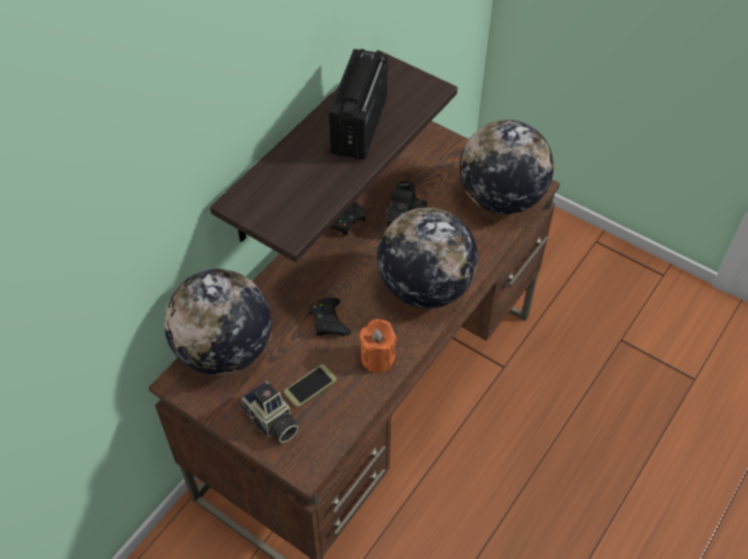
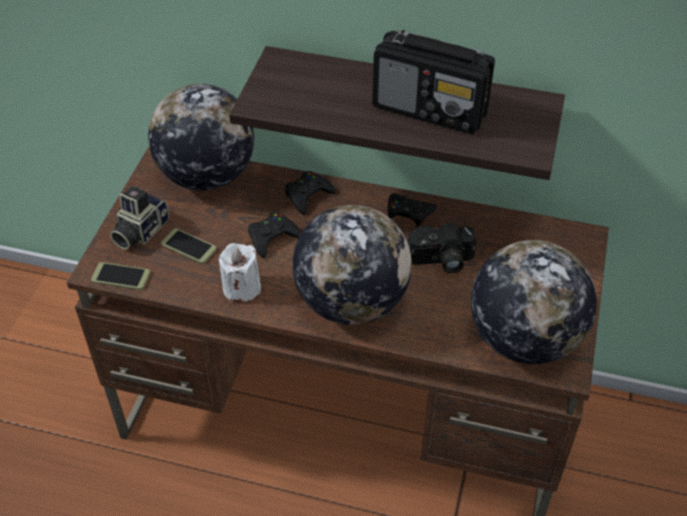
camera: 70 degrees right, 5 degrees down
radio [329,49,388,160] -> radio turned 150 degrees counterclockwise [372,30,495,134]
orange candle [360,319,396,373] -> white candle [219,243,261,302]
none -> phone [91,262,150,290]
none -> black game controller [285,171,336,215]

